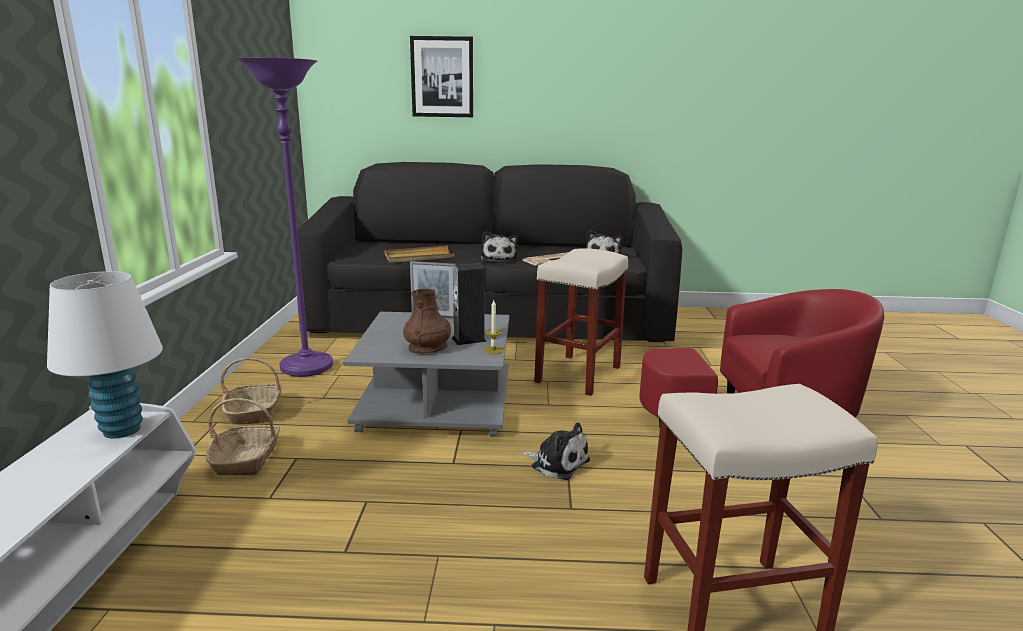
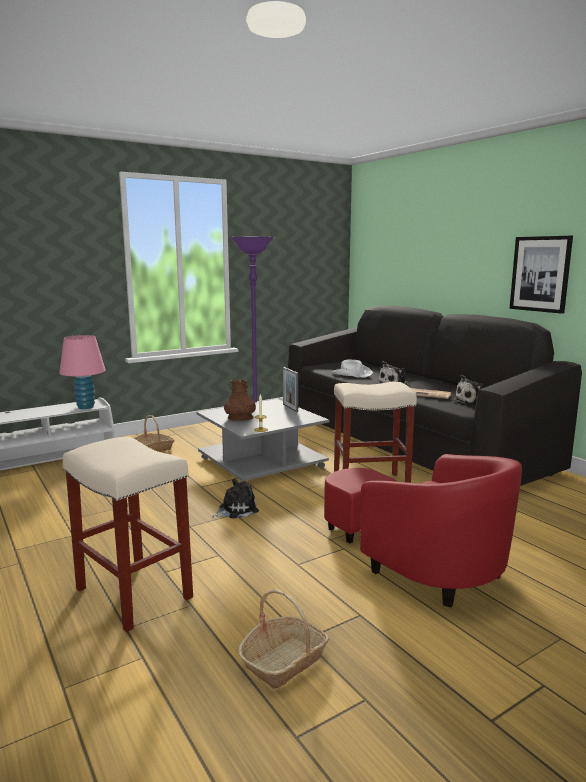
camera: 55 degrees right, 5 degrees down
white table lamp [47,271,163,438] -> pink table lamp [59,335,106,409]
basket [220,358,282,425] -> basket moved to [238,589,329,689]
beige tray [385,246,455,263] -> white hat [332,360,373,378]
picture [410,36,473,117] -> picture moved to [509,236,573,314]
speaker [452,263,487,345] -> none
plush toy [522,422,590,480] -> plush toy turned 120 degrees counterclockwise [212,479,259,519]

